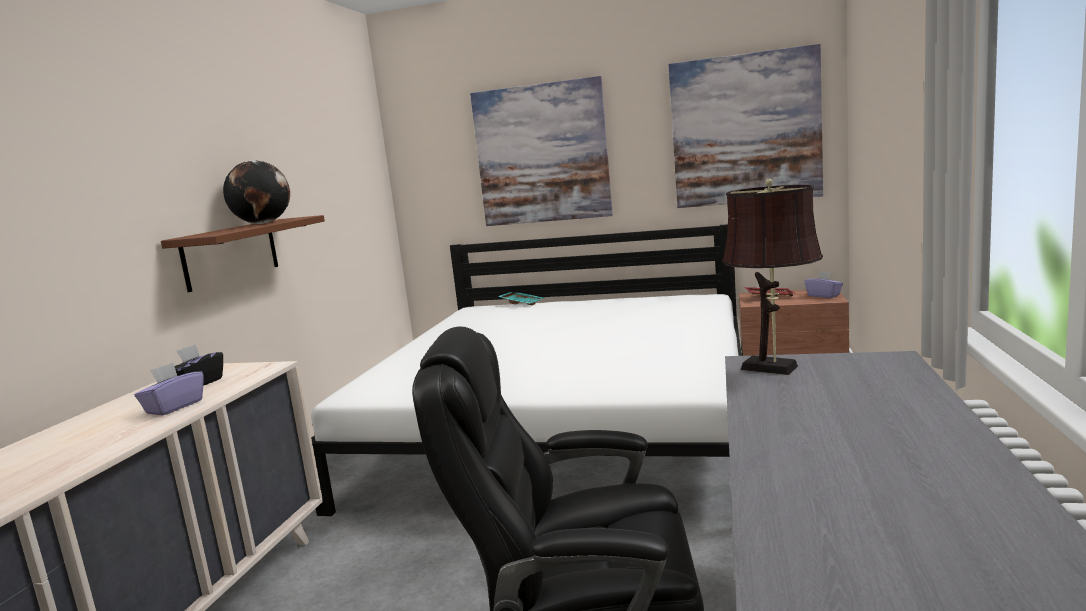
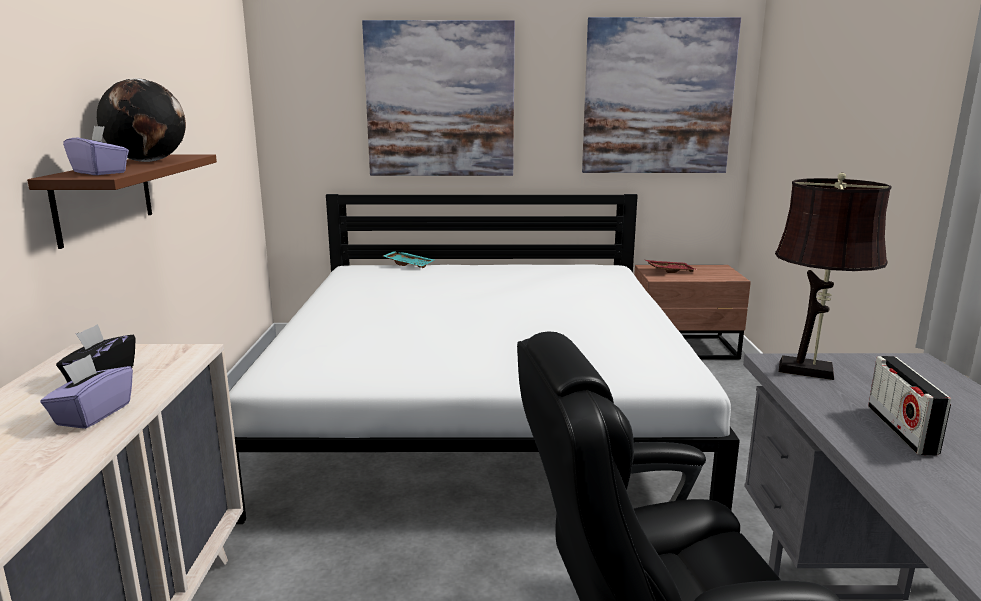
camera: 15 degrees left, 5 degrees up
purple tissue box [804,271,843,298] -> purple tissue box moved to [63,126,129,175]
none -> radio [868,356,951,455]

